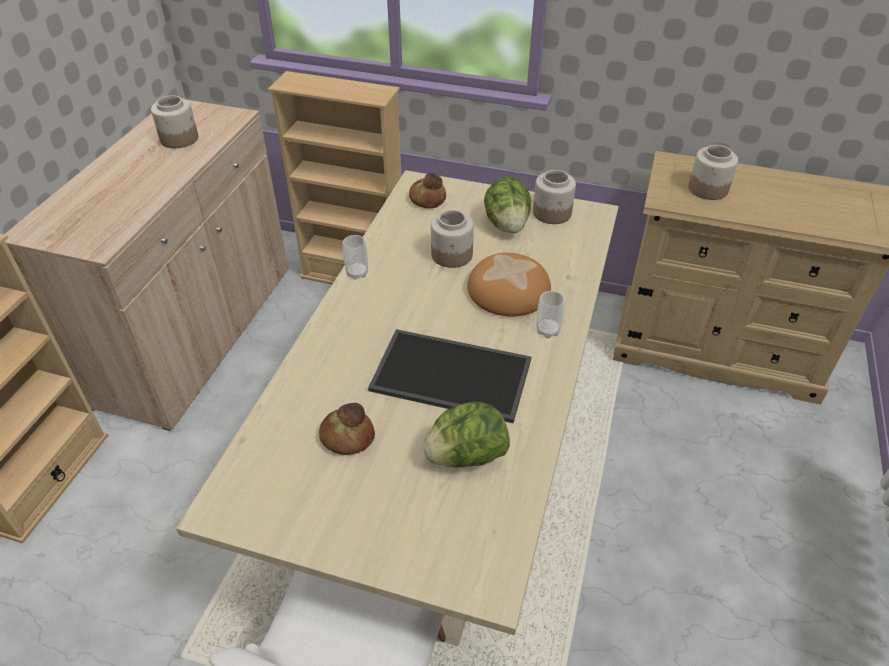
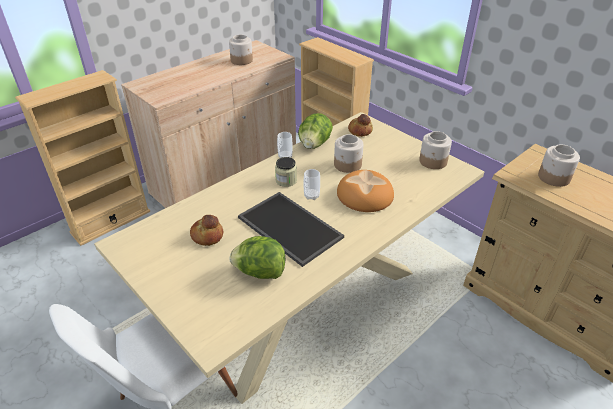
camera: 30 degrees right, 5 degrees down
lettuce [484,176,531,233] -> lettuce moved to [298,113,333,149]
cup [536,291,565,338] -> cup moved to [303,169,320,200]
none -> jar [275,157,297,187]

